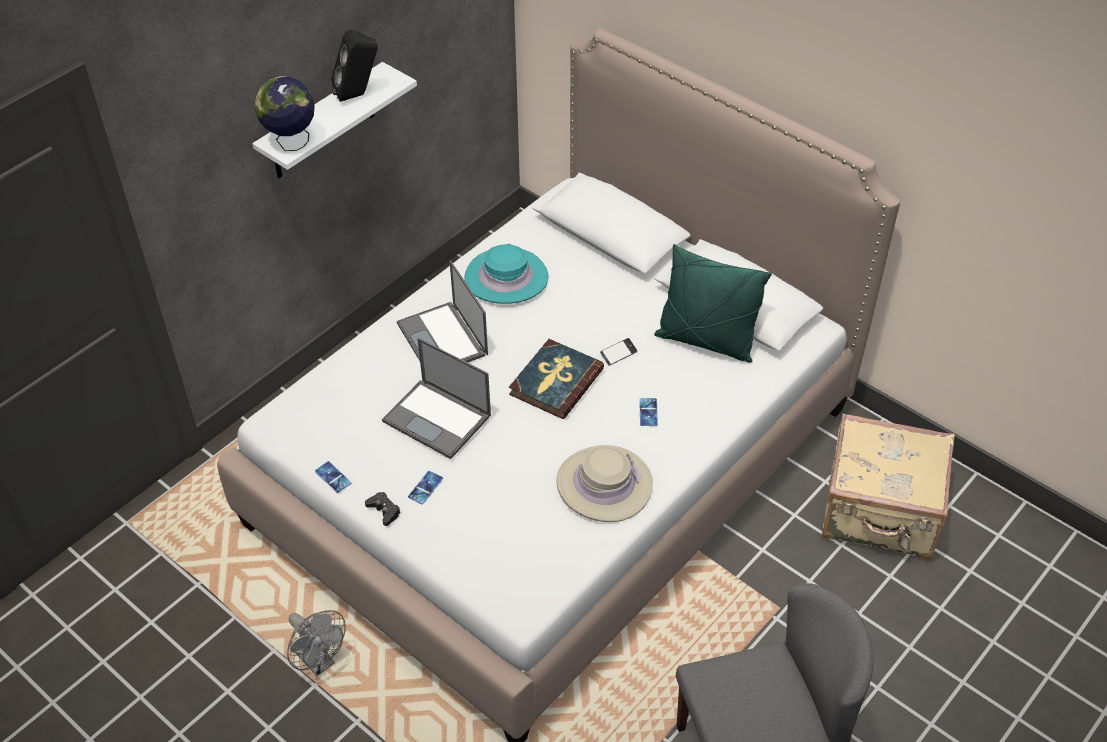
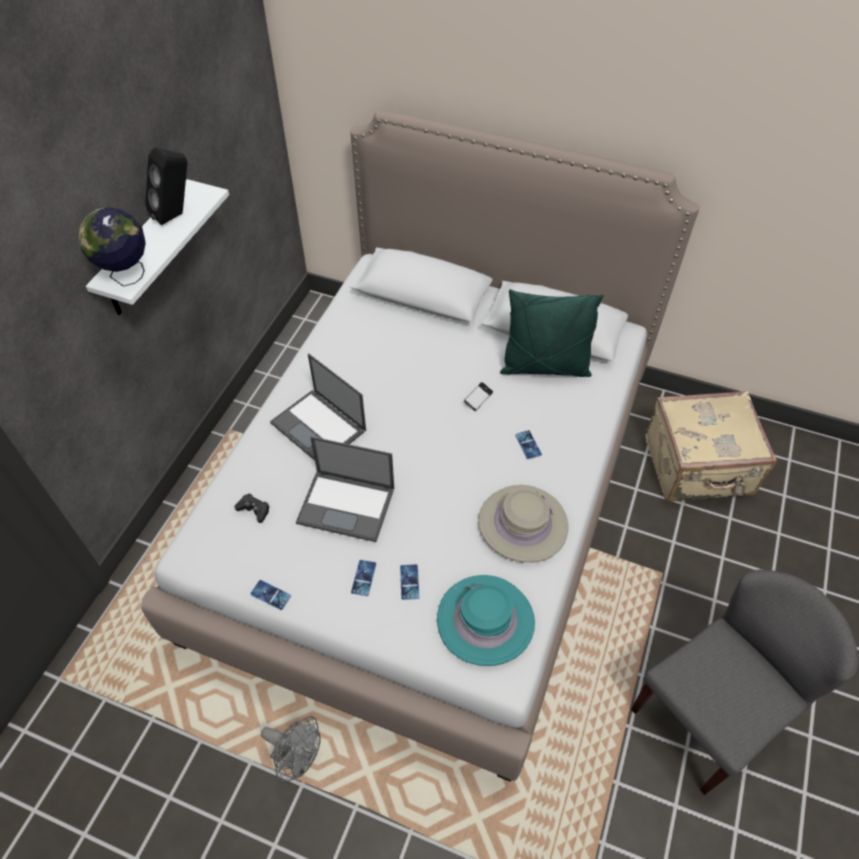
camera: 20 degrees left, 5 degrees up
black game controller [365,492,401,526] -> black game controller moved to [235,494,269,523]
turquoise hat [464,244,548,304] -> turquoise hat moved to [437,575,535,666]
book [509,339,604,419] -> none
none -> phone [400,564,420,600]

